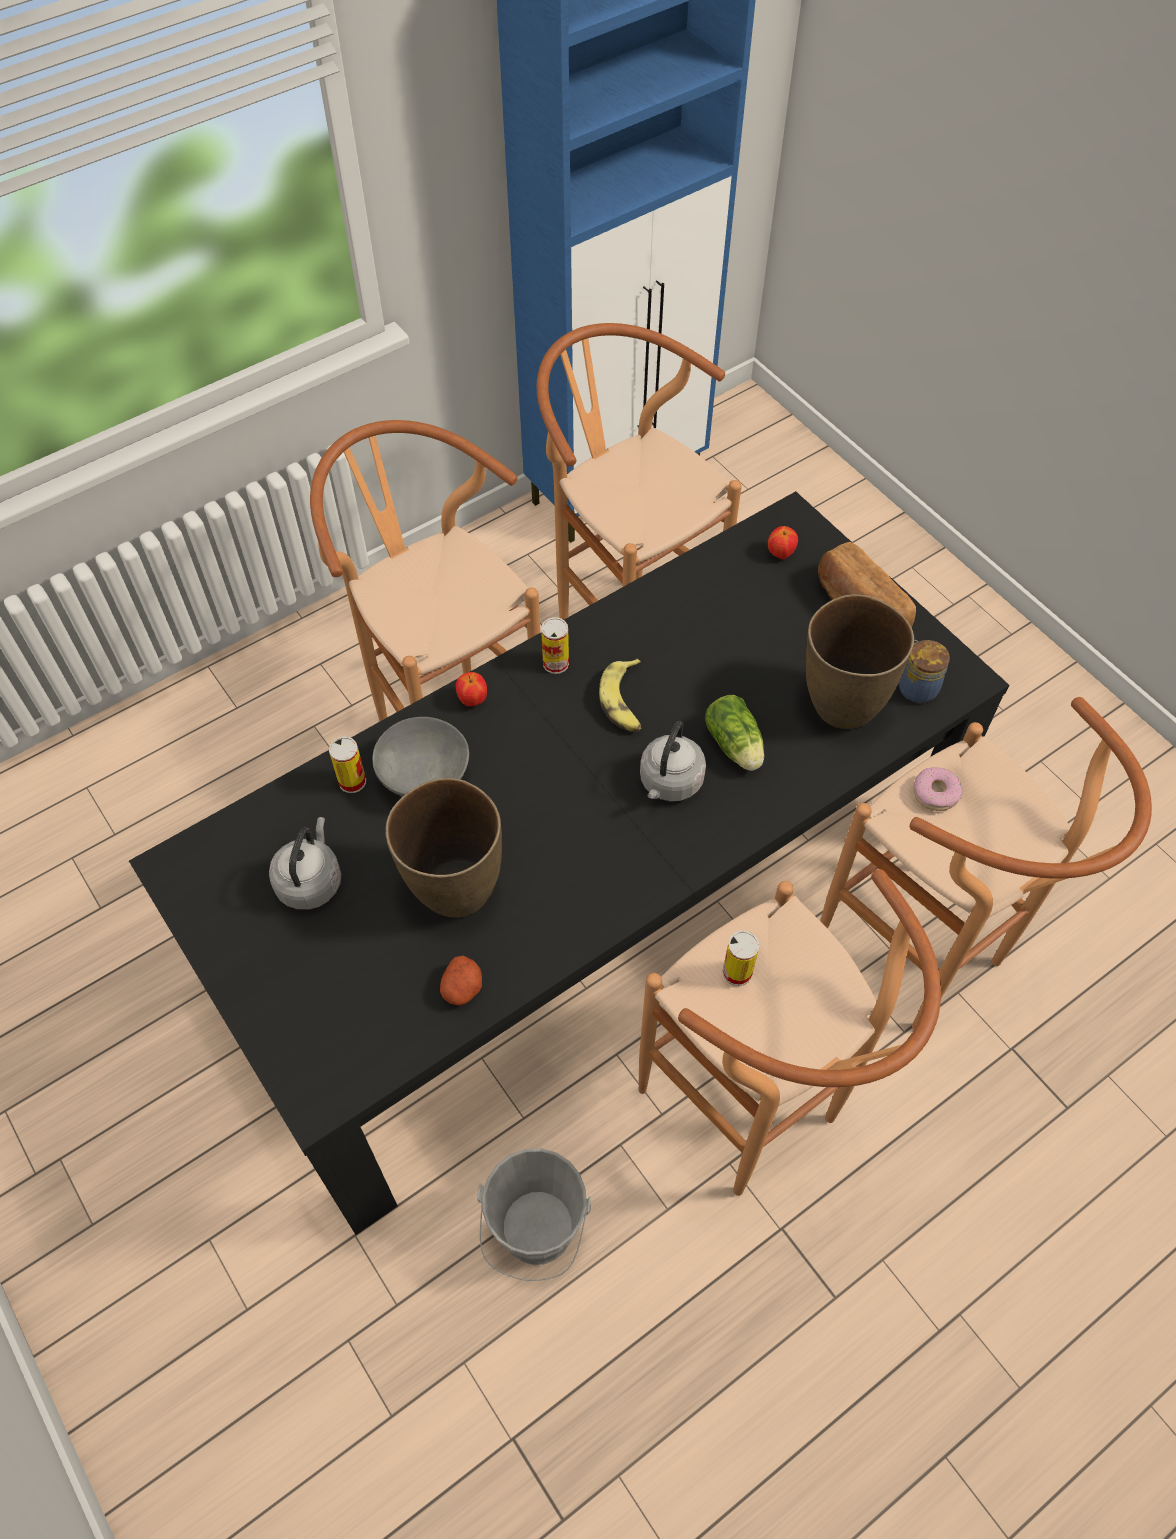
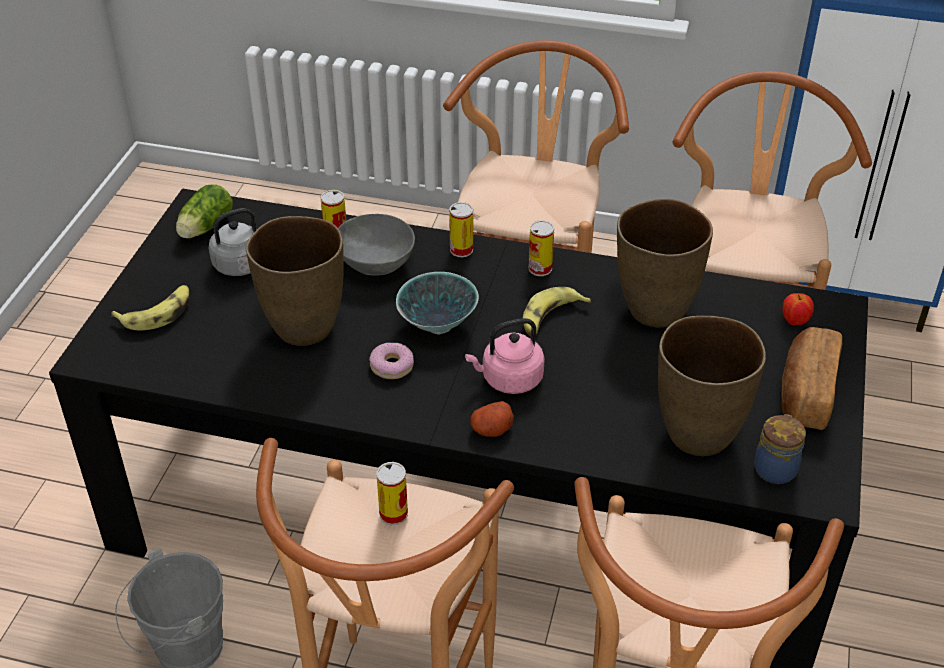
camera: 50 degrees right, 15 degrees down
potato [440,956,482,1006] -> potato moved to [470,401,514,437]
apple [456,672,487,706] -> can [449,202,473,257]
grey kettle [640,721,706,802] -> pink kettle [465,318,545,394]
lettuce [705,695,764,771] -> lettuce moved to [176,184,233,238]
donut [914,767,962,811] -> donut moved to [369,343,414,379]
none -> banana [111,285,189,331]
none -> bowl [396,272,479,335]
none -> brown vase [617,199,713,328]

